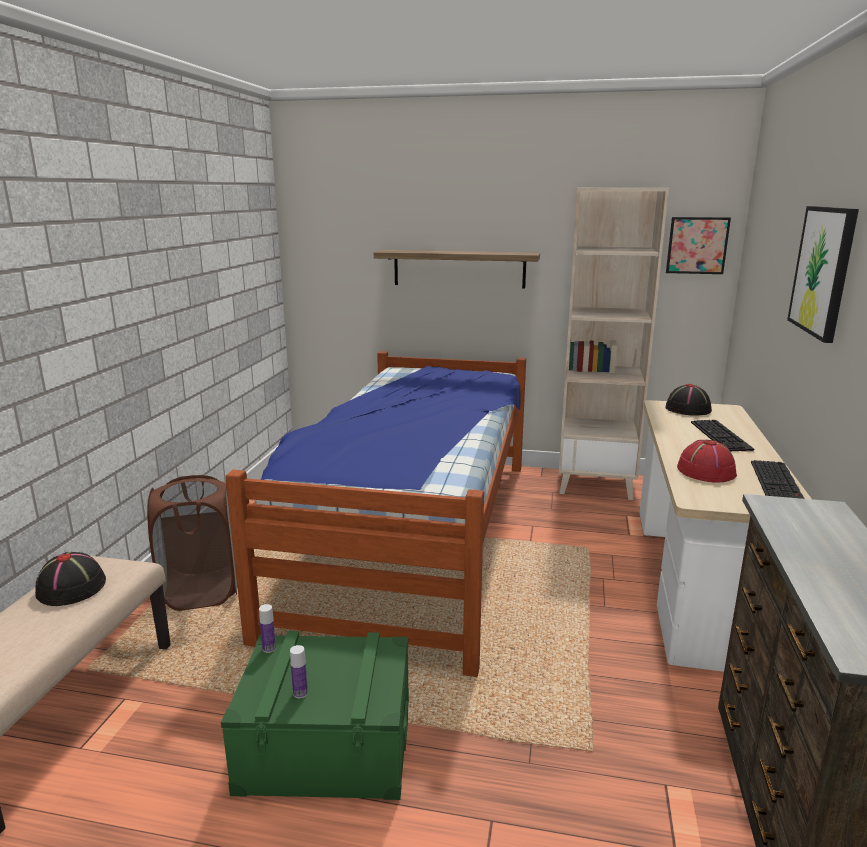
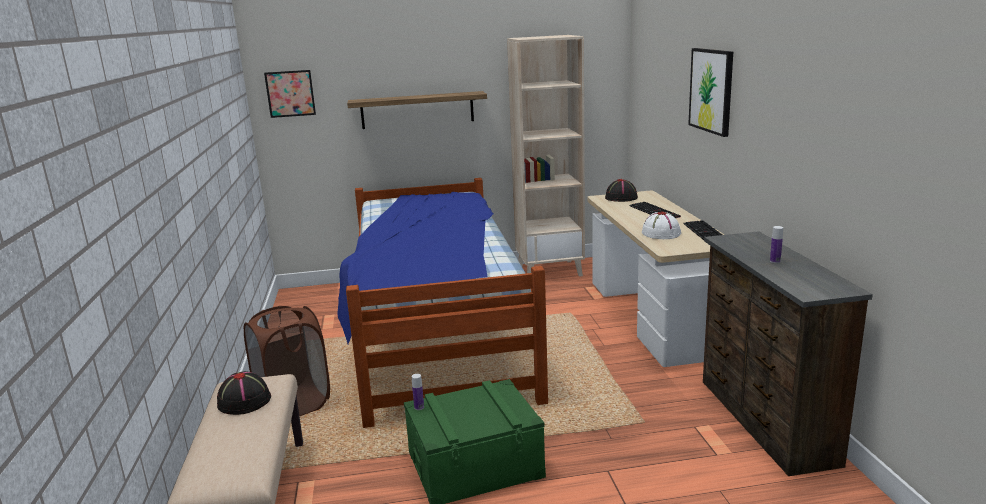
camera: 20 degrees left, 0 degrees up
bottle [290,645,308,698] -> bottle moved to [770,226,783,263]
picture [666,217,731,274] -> picture moved to [264,70,316,118]
red hat [677,440,737,483] -> white hat [642,211,681,239]

